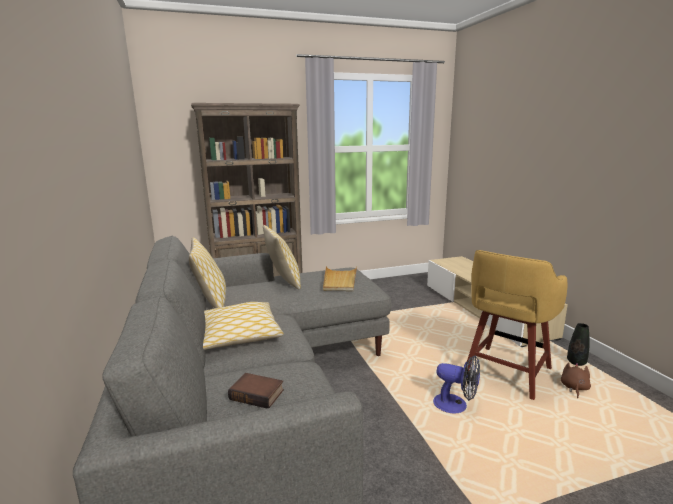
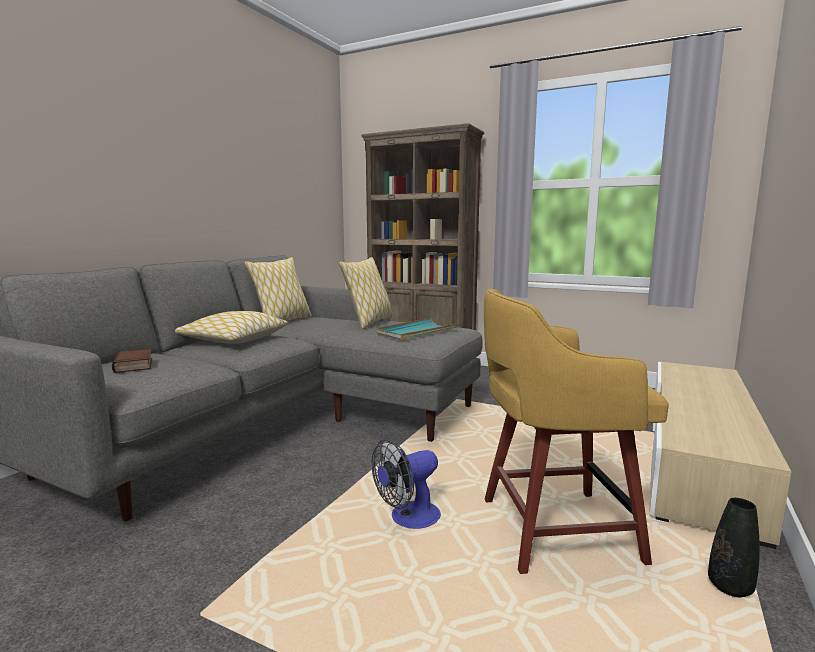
camera: 45 degrees right, 5 degrees down
beige tray [323,266,357,291] -> turquoise tray [376,318,460,341]
fan [433,356,480,414] -> fan turned 75 degrees clockwise [371,439,441,529]
brown plush toy [561,363,591,398] -> none

